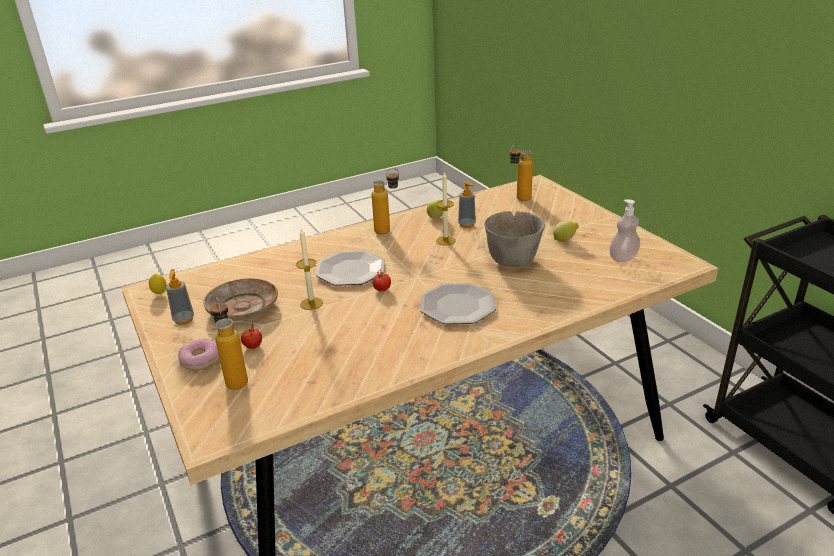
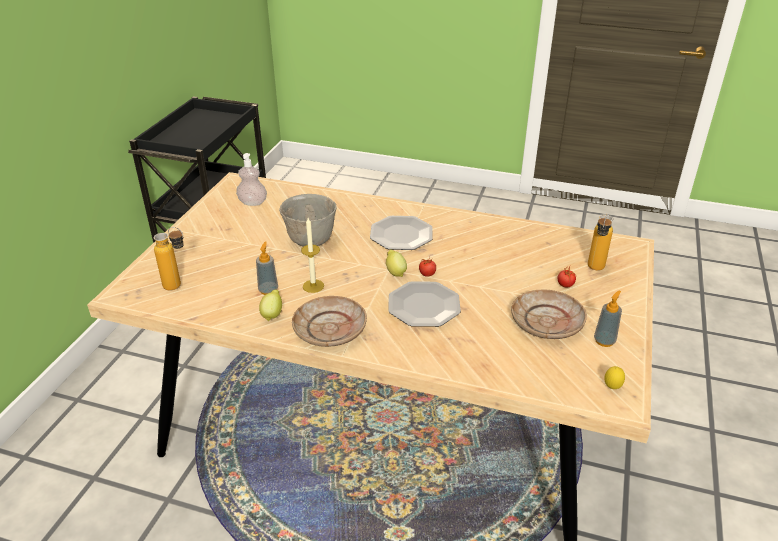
camera: 135 degrees left, 5 degrees up
donut [178,339,220,371] -> none
candle [296,228,323,310] -> none
bottle [372,168,399,235] -> beige plate [292,296,367,347]
lemon [553,221,579,242] -> lemon moved to [386,249,407,277]

